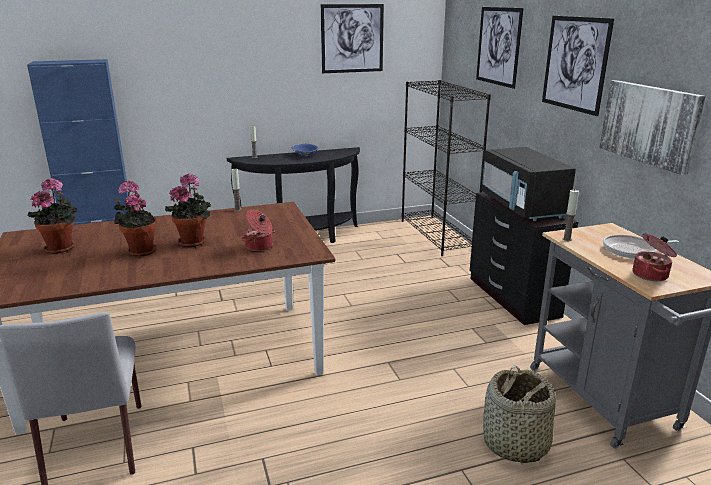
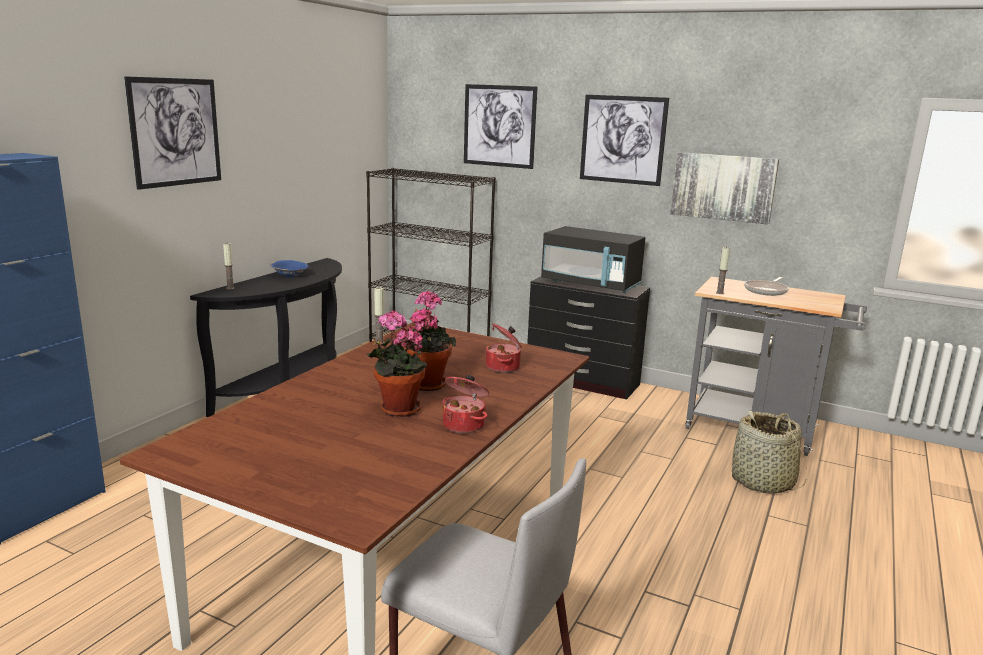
camera: 45 degrees left, 5 degrees down
potted plant [28,178,77,254] -> none
picture [321,4,384,73] -> picture moved to [124,76,221,190]
cooking pot [633,233,677,282] -> cooking pot moved to [442,375,489,433]

